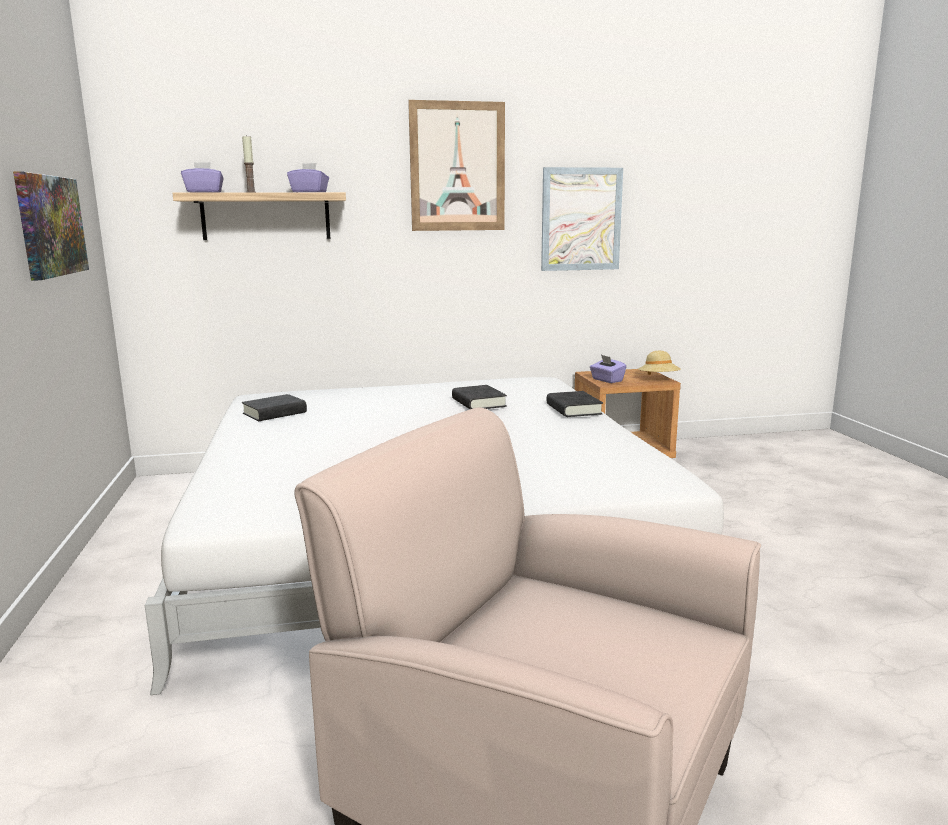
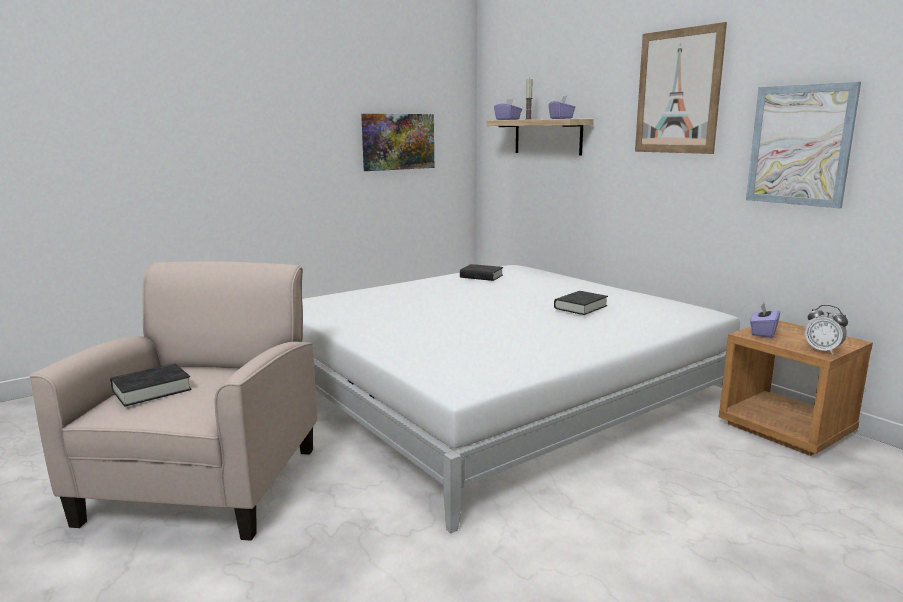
camera: 65 degrees right, 0 degrees up
black book [547,391,603,417] -> black book moved to [110,363,192,407]
beige hat [638,351,681,375] -> alarm clock [805,305,848,355]

